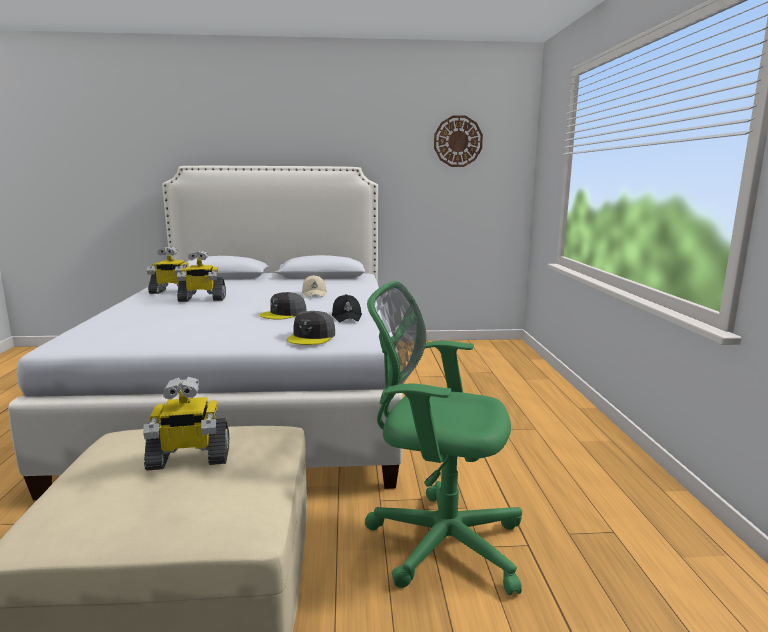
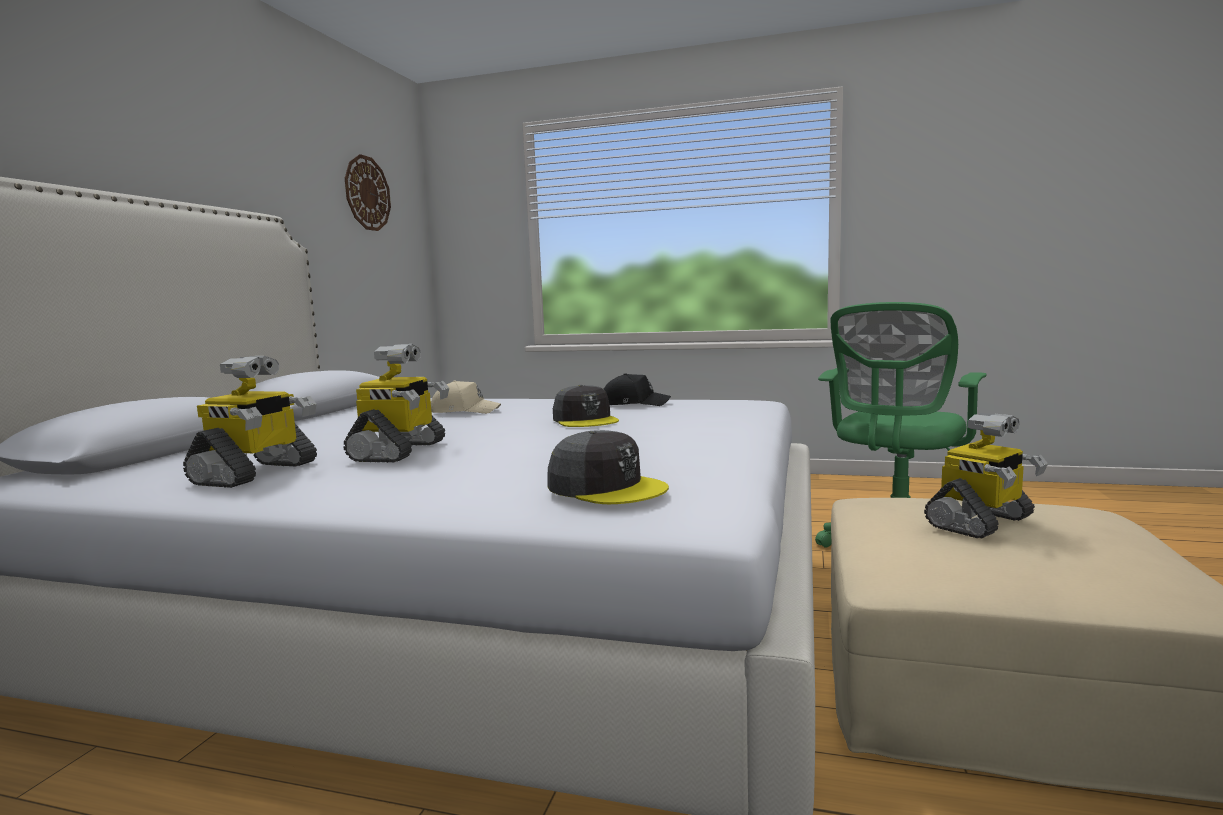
camera: 70 degrees left, 5 degrees down
toy robot [143,377,229,471] -> toy robot turned 45 degrees clockwise [924,413,1048,539]
grey cap [287,311,335,345] -> grey cap moved to [548,430,669,504]

